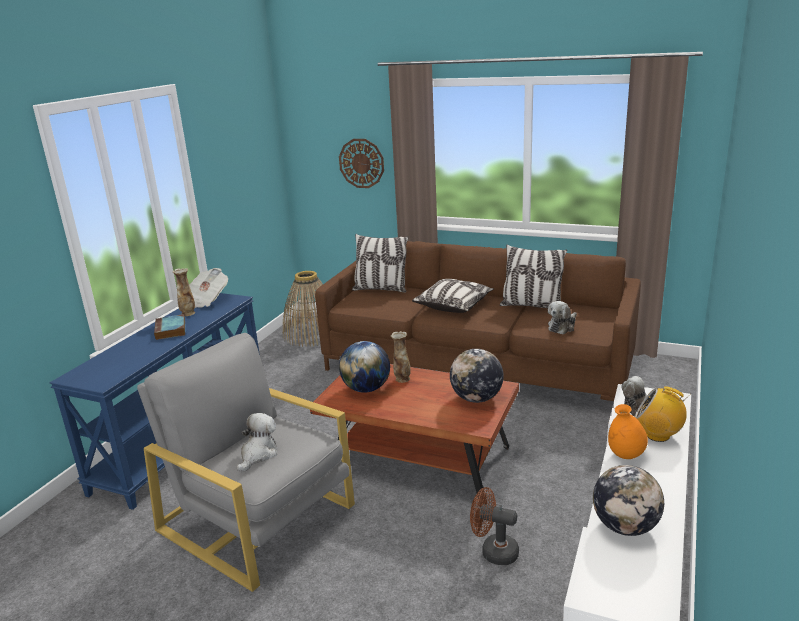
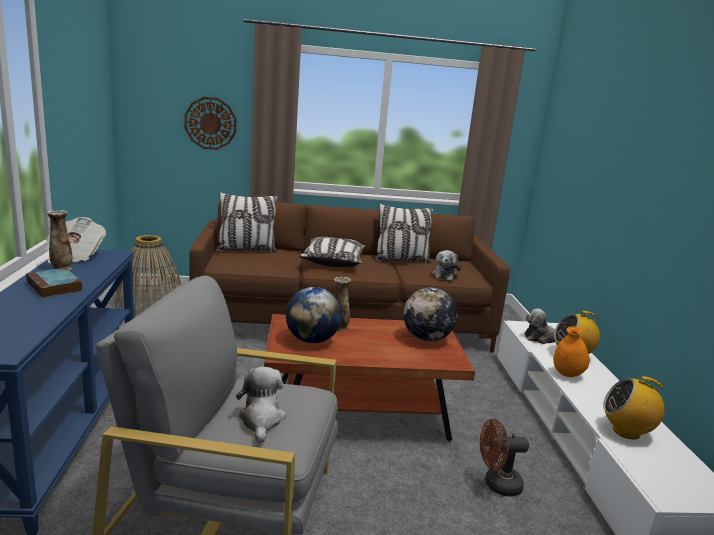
camera: 30 degrees left, 5 degrees down
globe [593,465,664,536] -> radio [603,376,665,439]

